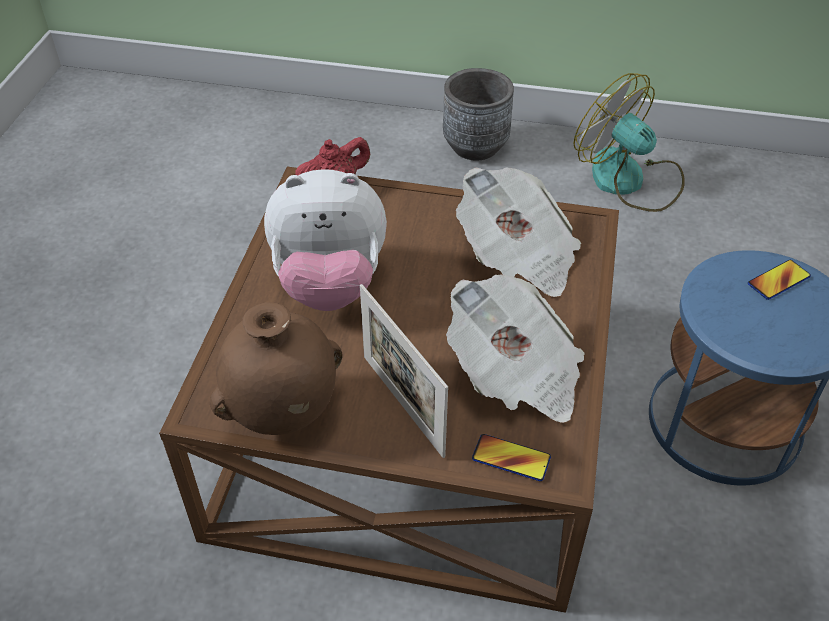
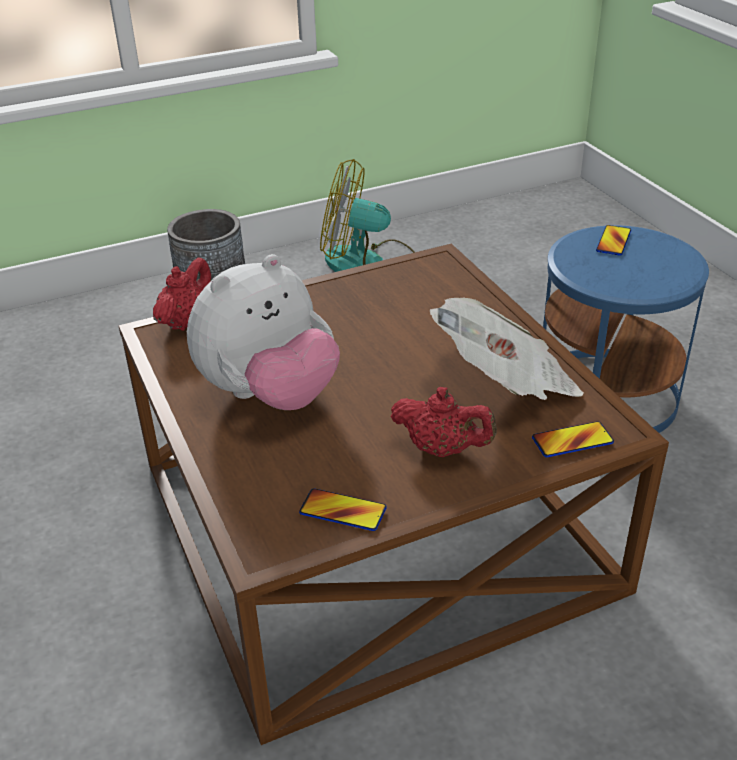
camera: 35 degrees left, 10 degrees down
brown vase [210,302,343,435] -> phone [299,489,387,531]
picture frame [360,284,448,458] -> red teapot [391,387,497,457]
newspaper [456,167,581,297] -> none

